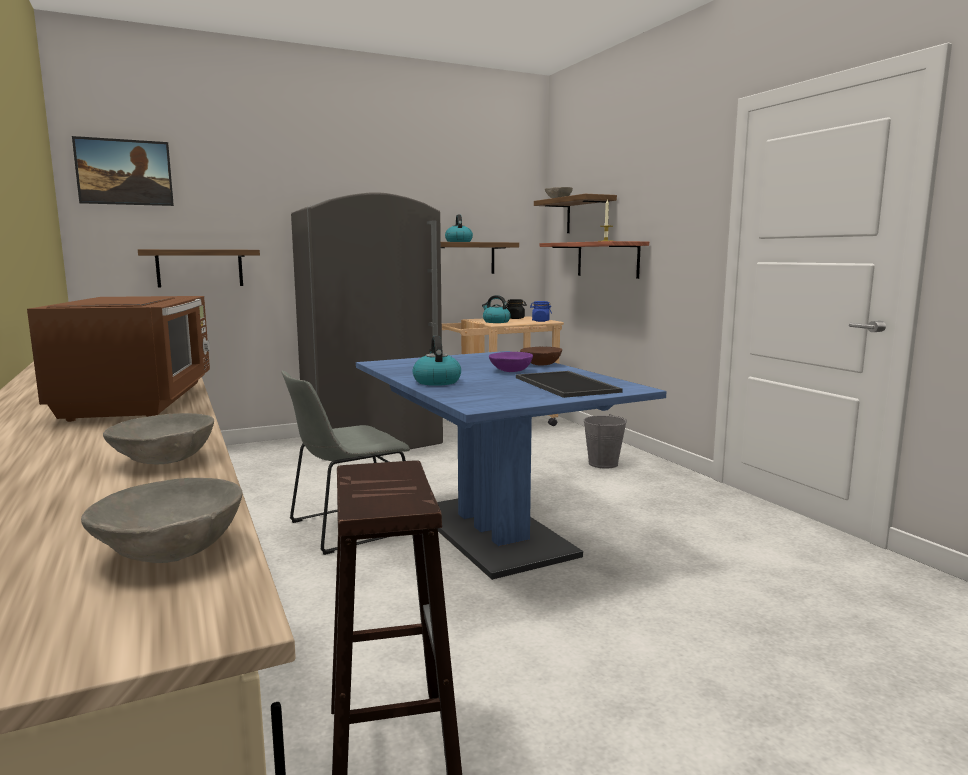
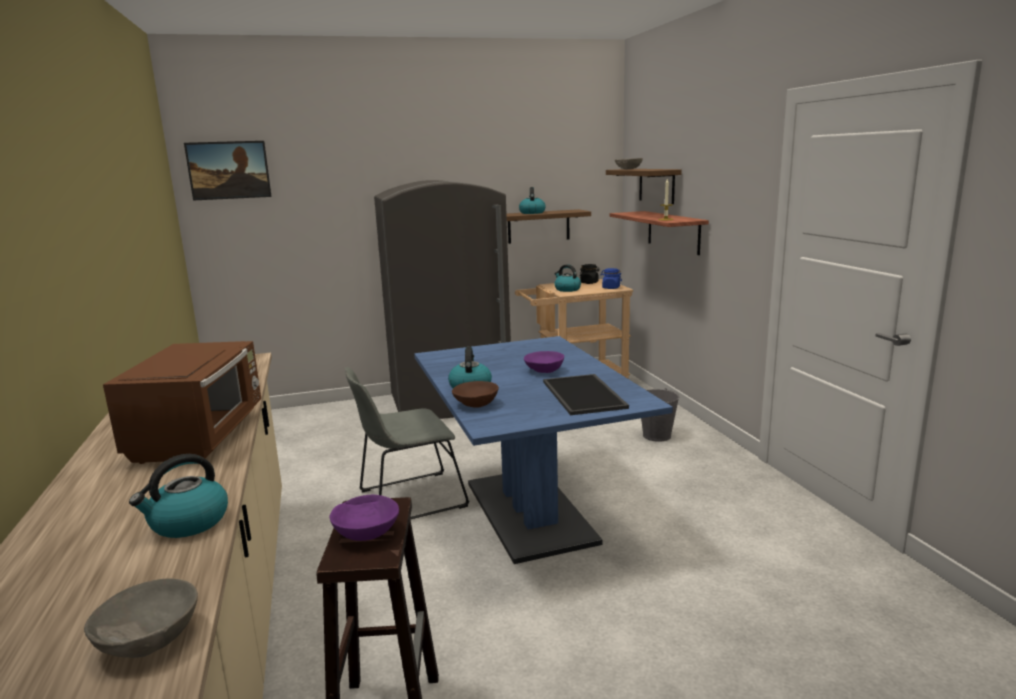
camera: 10 degrees right, 5 degrees up
grey bowl [103,413,214,465] -> kettle [129,454,228,538]
shelf [138,249,260,287] -> none
brown bowl [520,347,562,366] -> brown bowl moved to [452,381,499,408]
none -> purple bowl [329,495,399,541]

